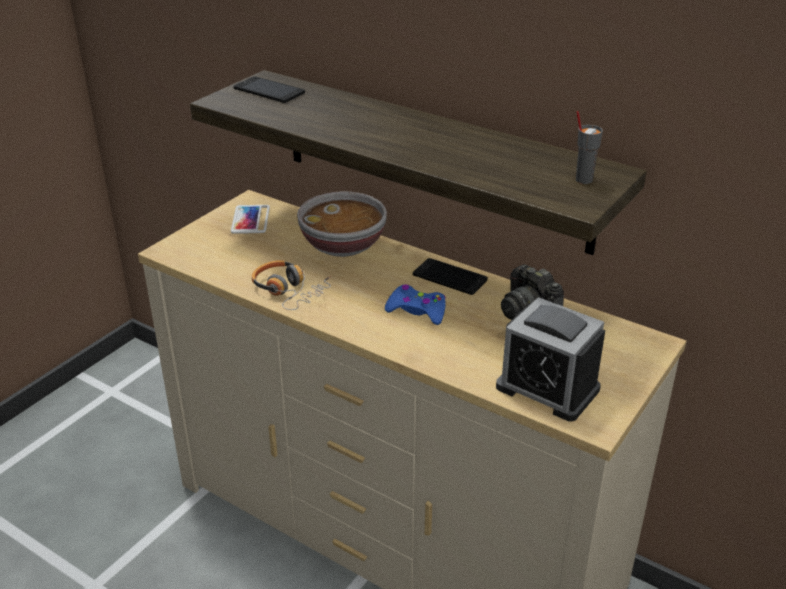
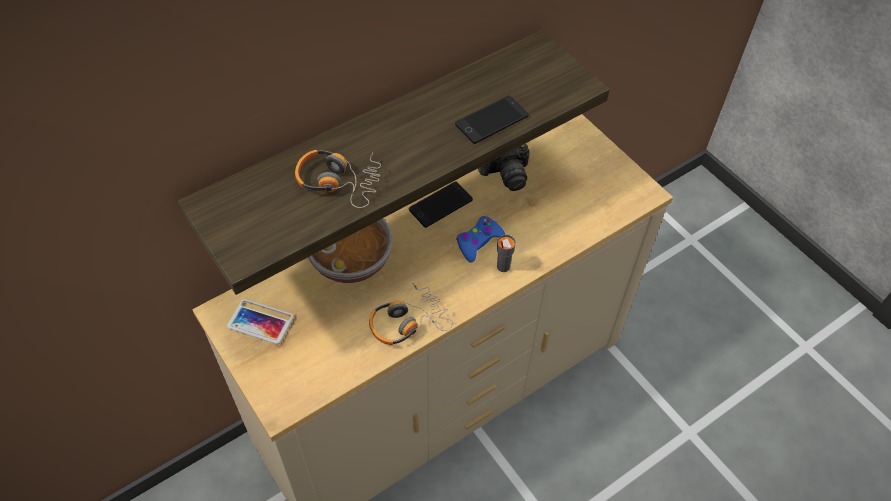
camera: 70 degrees left, 20 degrees up
phone [233,76,305,103] -> phone moved to [455,96,529,144]
alarm clock [496,297,605,422] -> none
grey cup [576,111,603,184] -> grey cup moved to [497,234,516,272]
none -> headphones [295,150,381,208]

